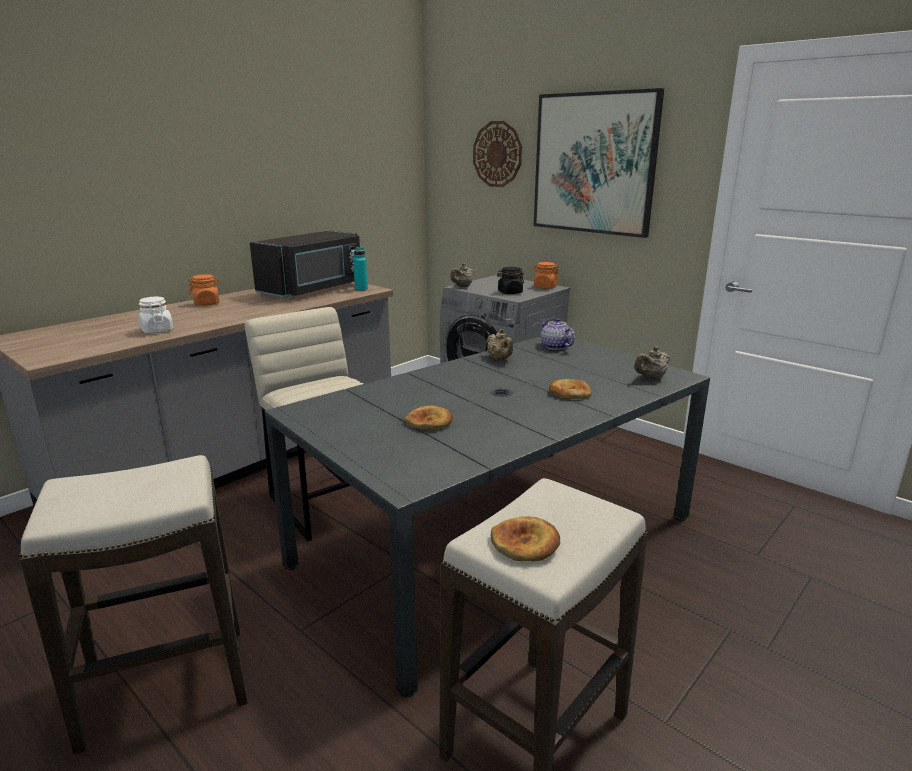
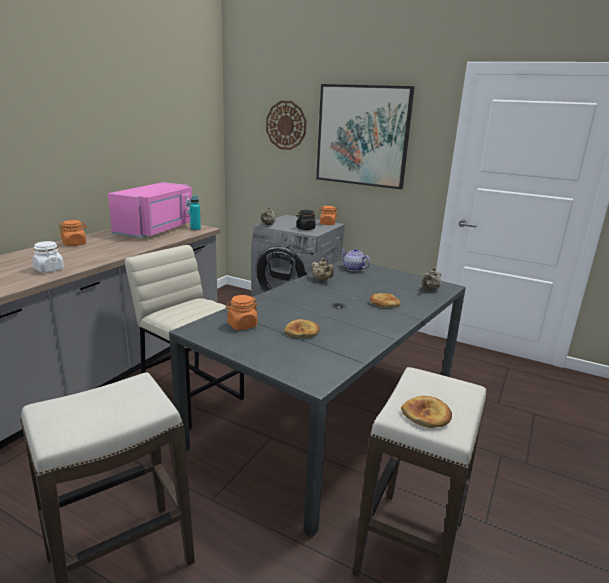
camera: 15 degrees left, 0 degrees up
black microwave [250,230,360,298] -> pink microwave [108,182,192,238]
none -> orange jar [226,295,258,330]

